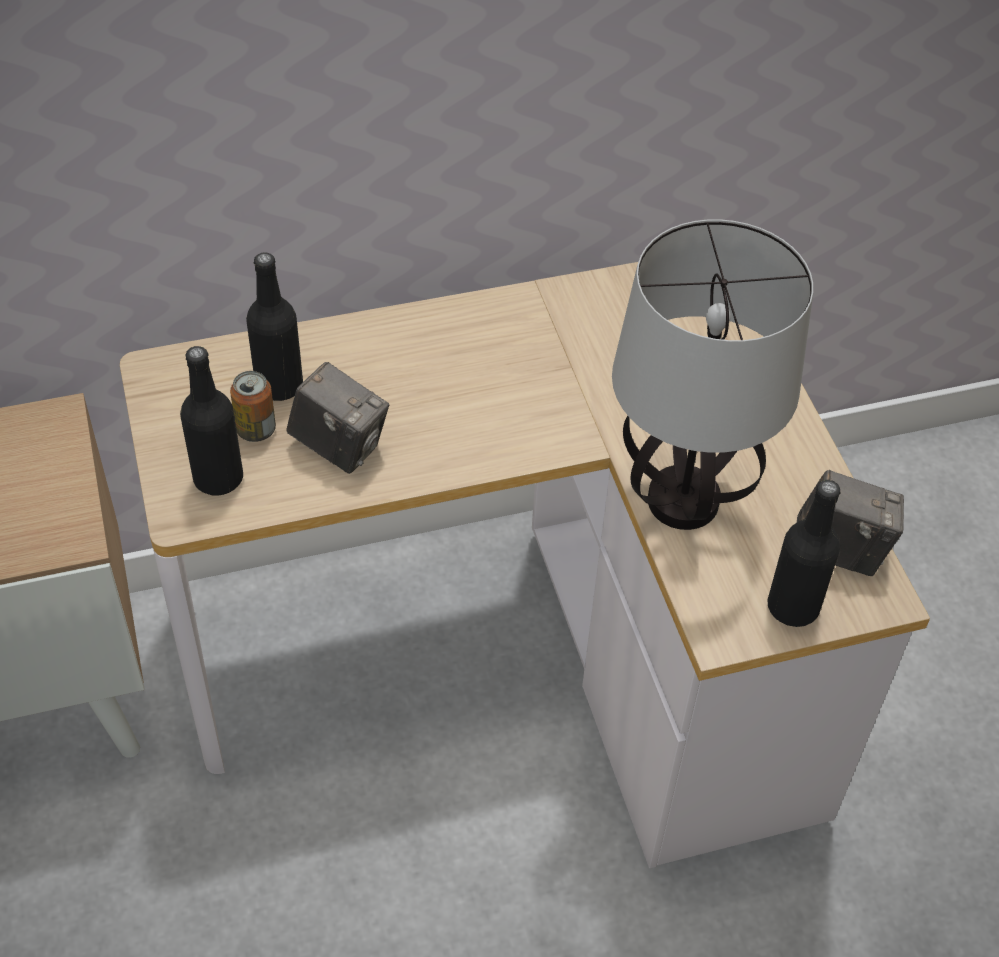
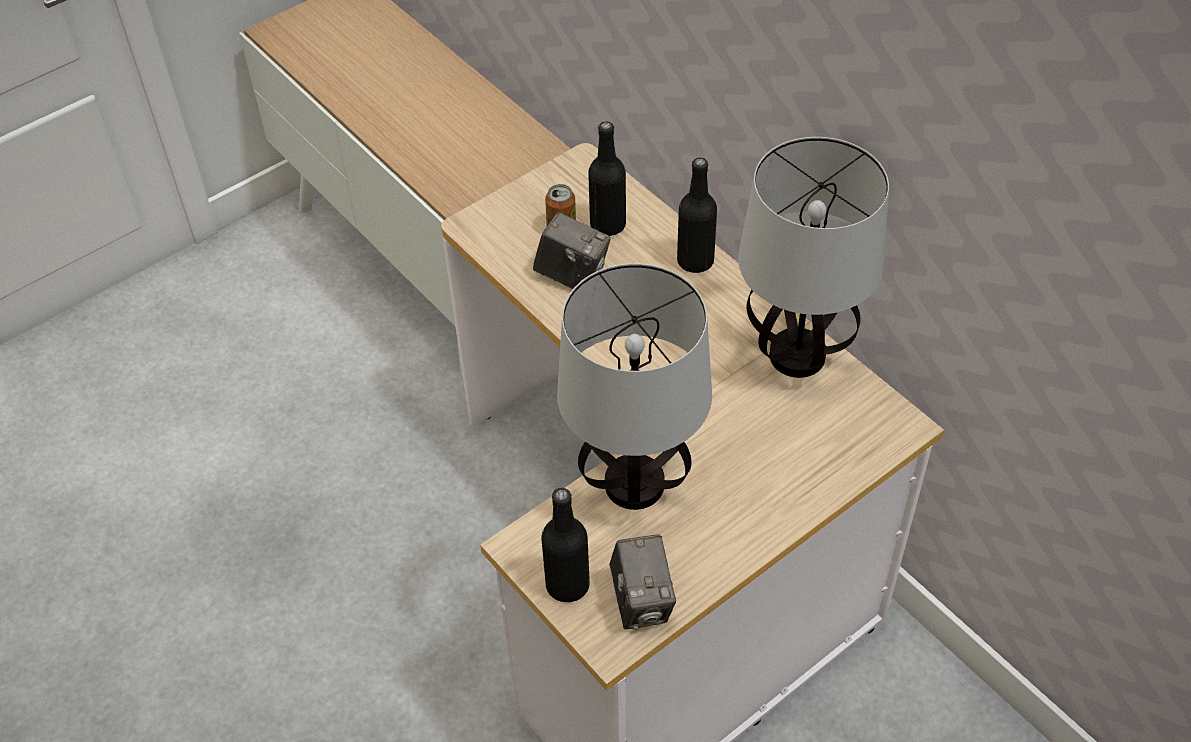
camera: 70 degrees right, 0 degrees up
black bottle [180,346,243,495] -> black bottle moved to [677,158,717,273]
camera [286,362,389,474] -> camera turned 75 degrees counterclockwise [533,212,611,289]
none -> table lamp [738,137,889,378]

